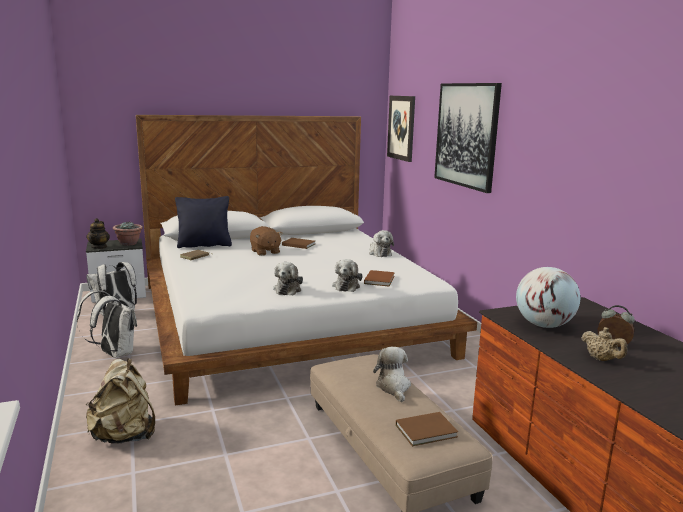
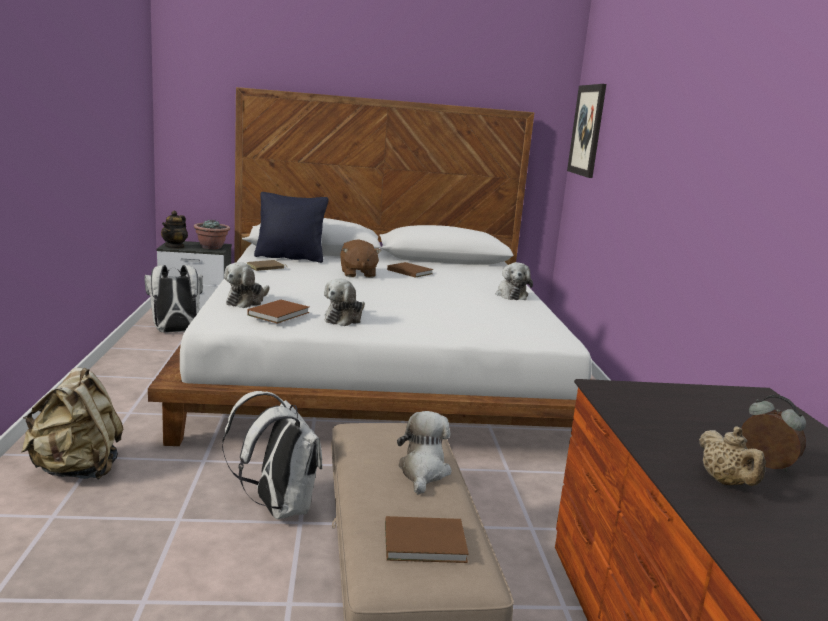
camera: 15 degrees right, 0 degrees up
white backpack [77,291,137,358] -> white backpack moved to [222,391,322,519]
plush toy [332,259,362,292] -> plush toy moved to [224,262,269,308]
brown book [364,270,395,286] -> brown book moved to [247,300,309,324]
picture [434,83,502,193] -> none
globe [516,267,580,328] -> none

